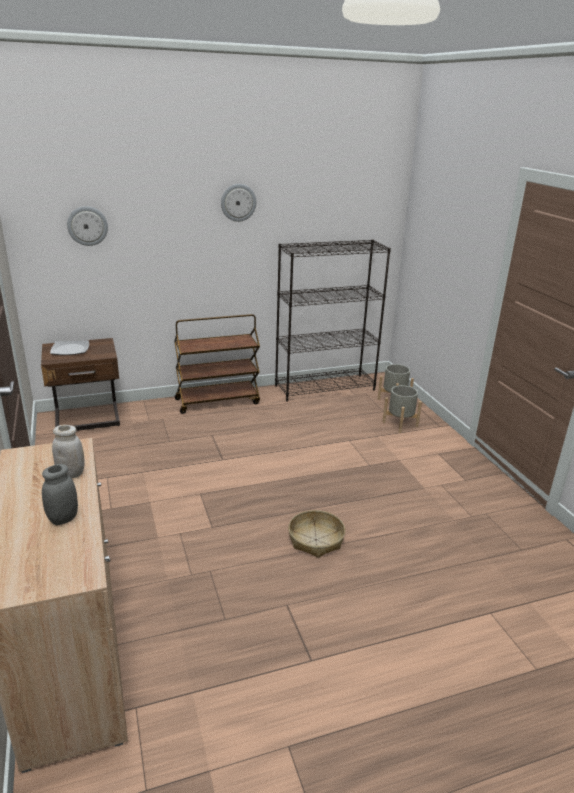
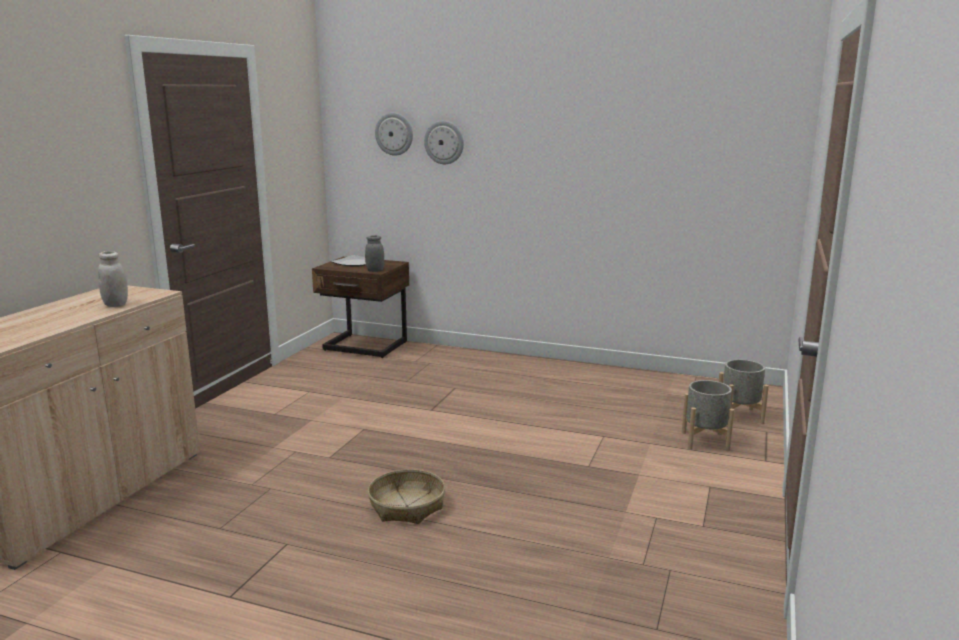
camera: 40 degrees right, 10 degrees down
grey jar [42,464,78,525] -> grey jar moved to [365,235,384,272]
brown cart [174,314,260,414] -> none
wall clock [221,184,256,222] -> wall clock moved to [424,121,464,164]
black bookcase [275,239,391,402] -> none

